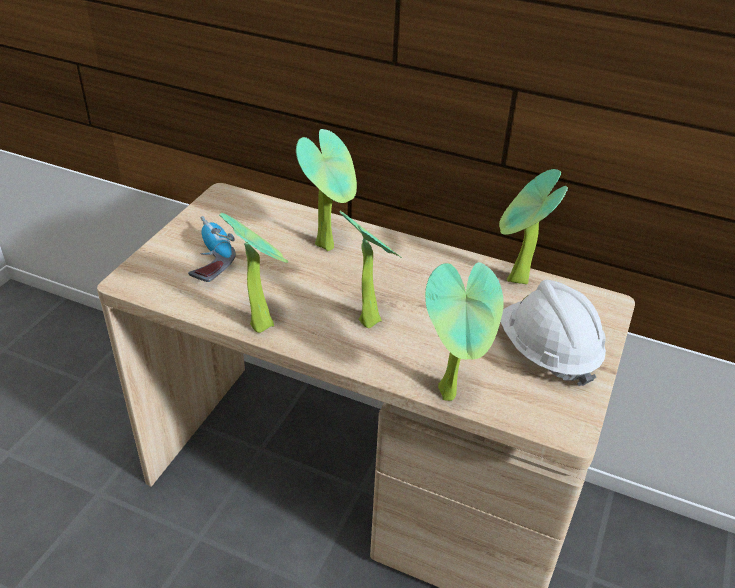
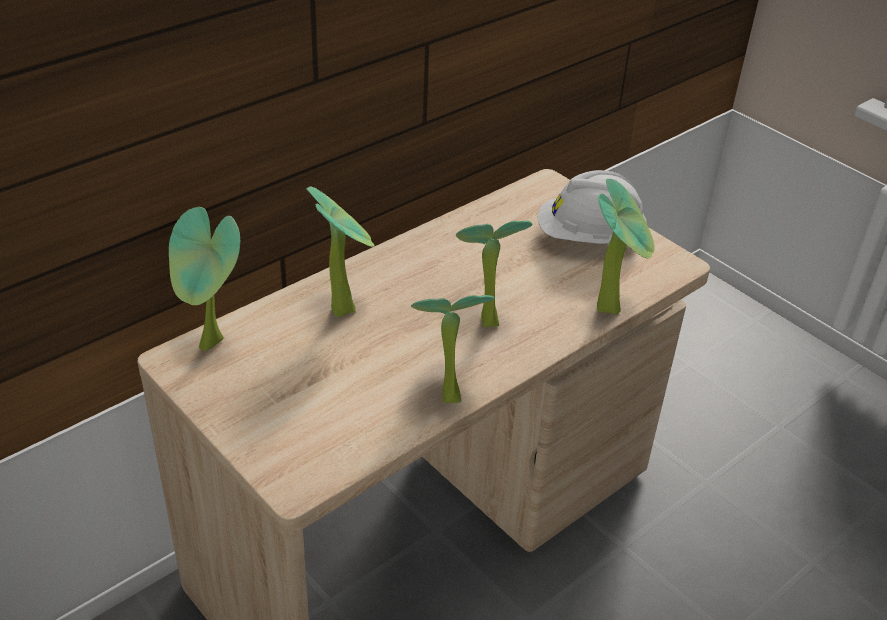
camera: 65 degrees left, 0 degrees up
power drill [188,216,236,282] -> none
potted plant [499,169,568,284] -> potted plant moved to [169,207,240,351]

